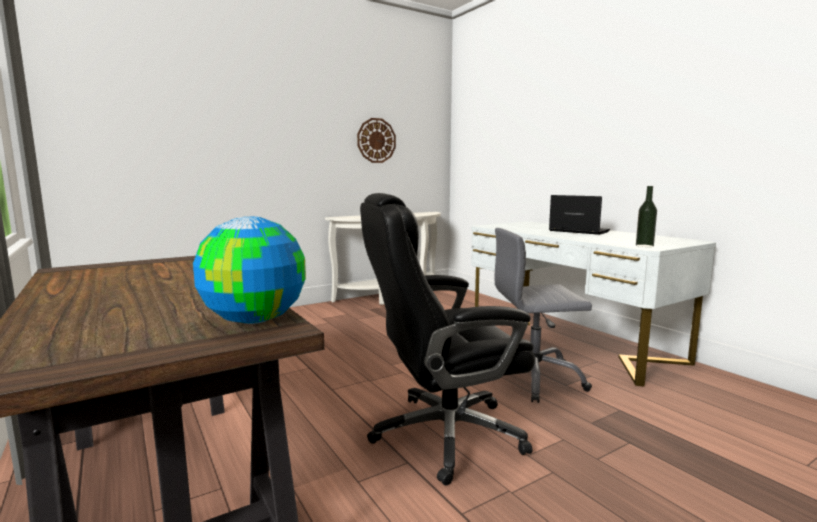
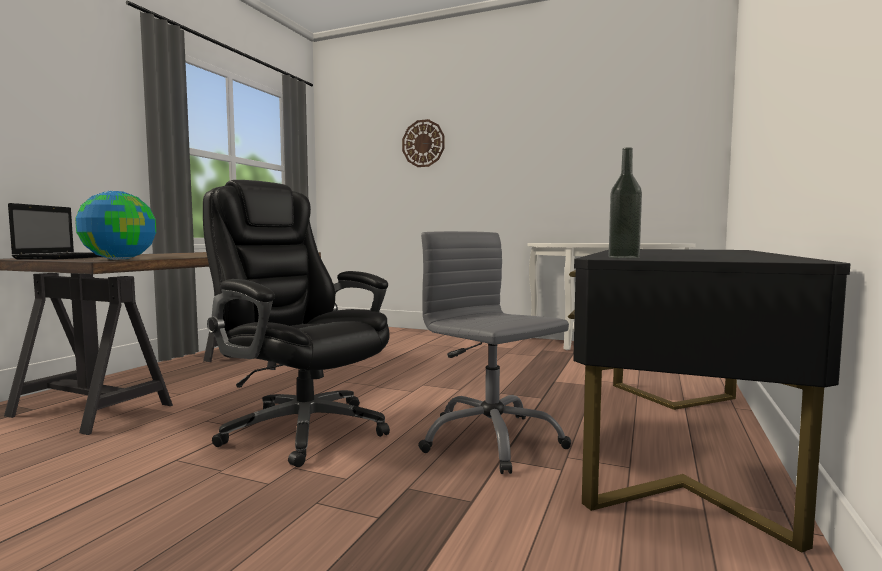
camera: 55 degrees right, 5 degrees down
wall clock [357,118,396,163] -> wall clock moved to [402,119,445,167]
white desk [471,222,716,387] -> black desk [568,249,850,552]
laptop [549,195,610,235] -> laptop moved to [8,203,102,260]

